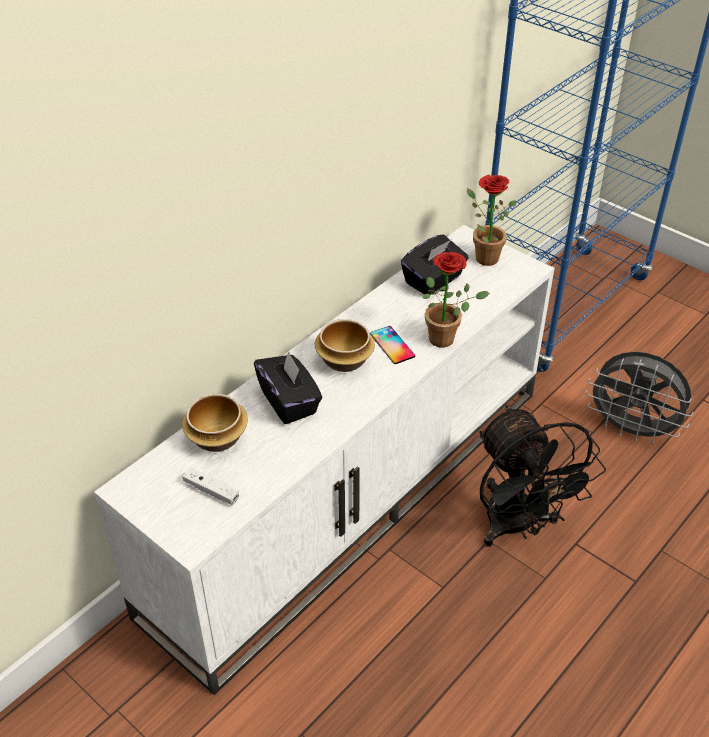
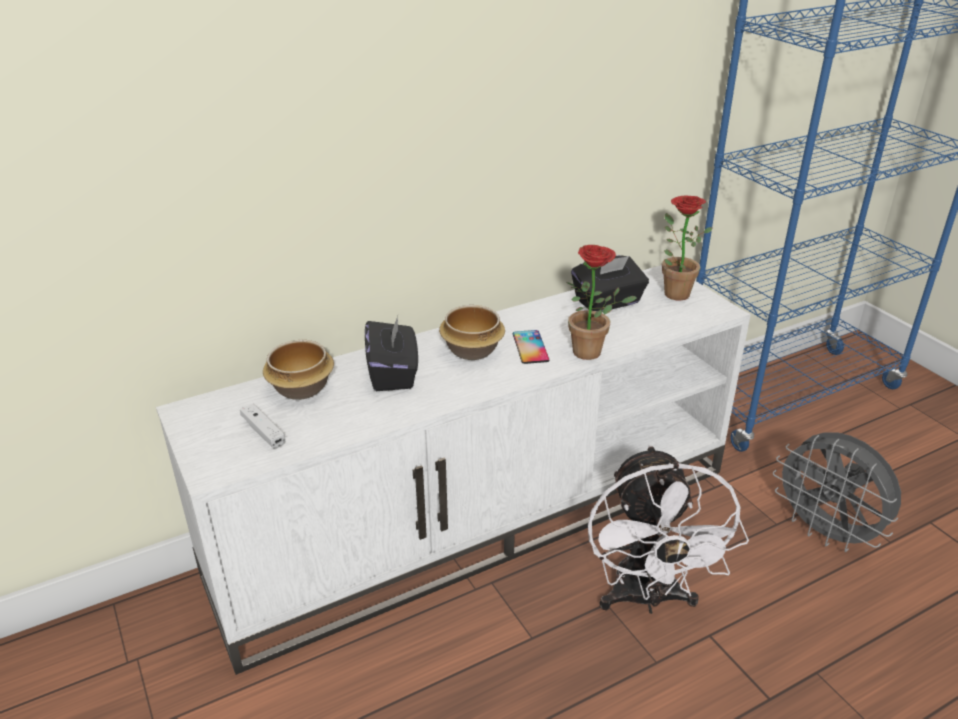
camera: 20 degrees right, 10 degrees down
black fan [479,405,606,547] -> white fan [588,445,749,614]

